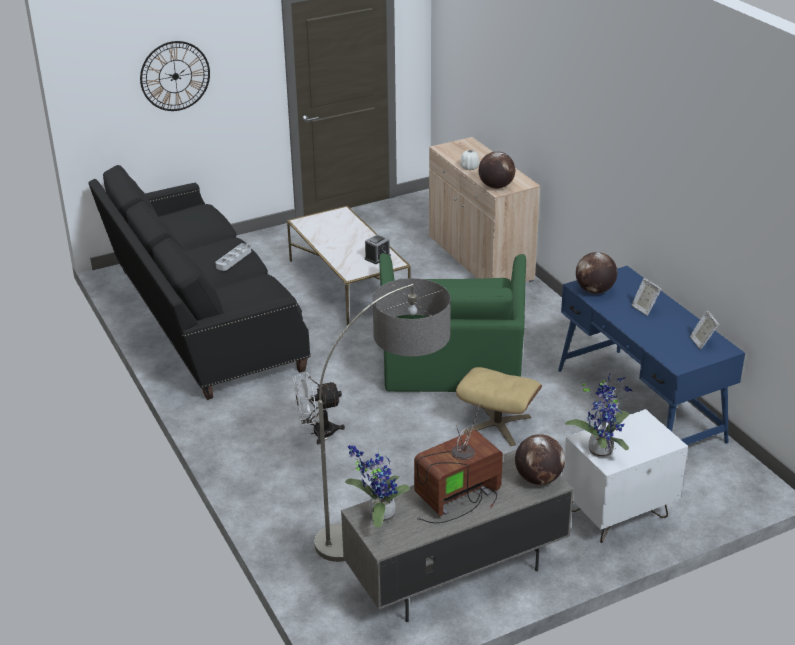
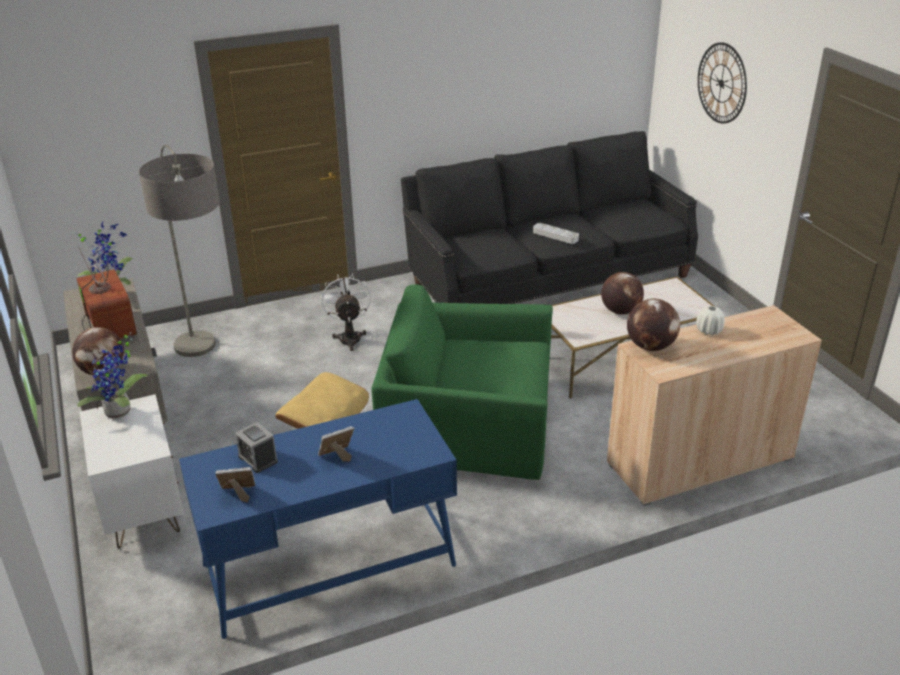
camera: 95 degrees right, 0 degrees up
alarm clock [365,234,391,264] -> alarm clock moved to [235,422,278,473]
globe [576,252,617,294] -> globe moved to [601,272,644,315]

